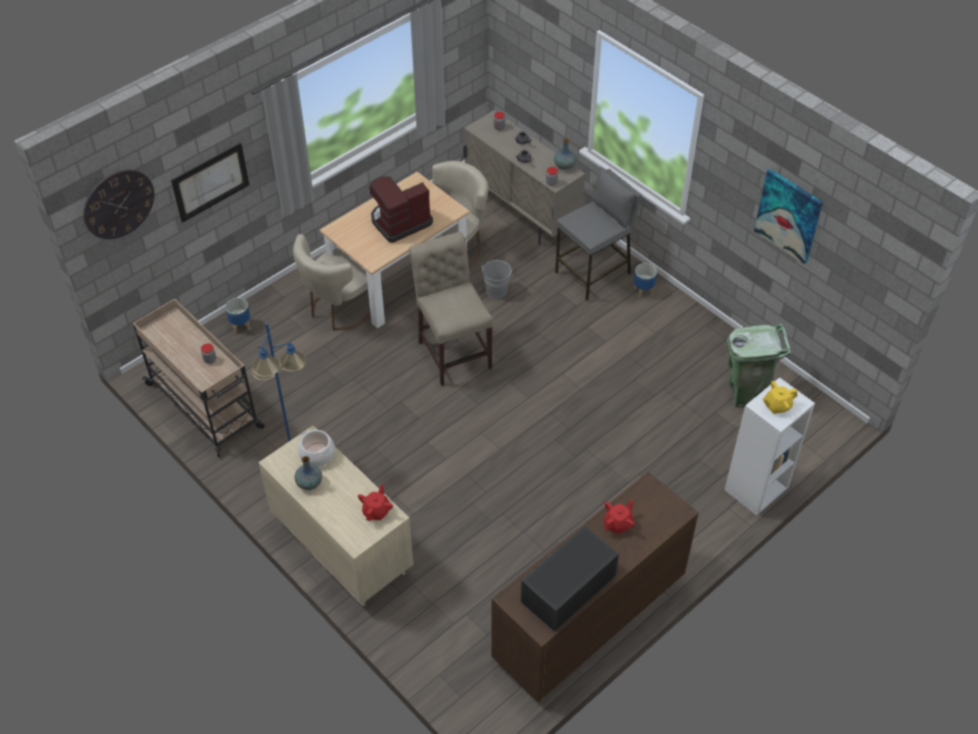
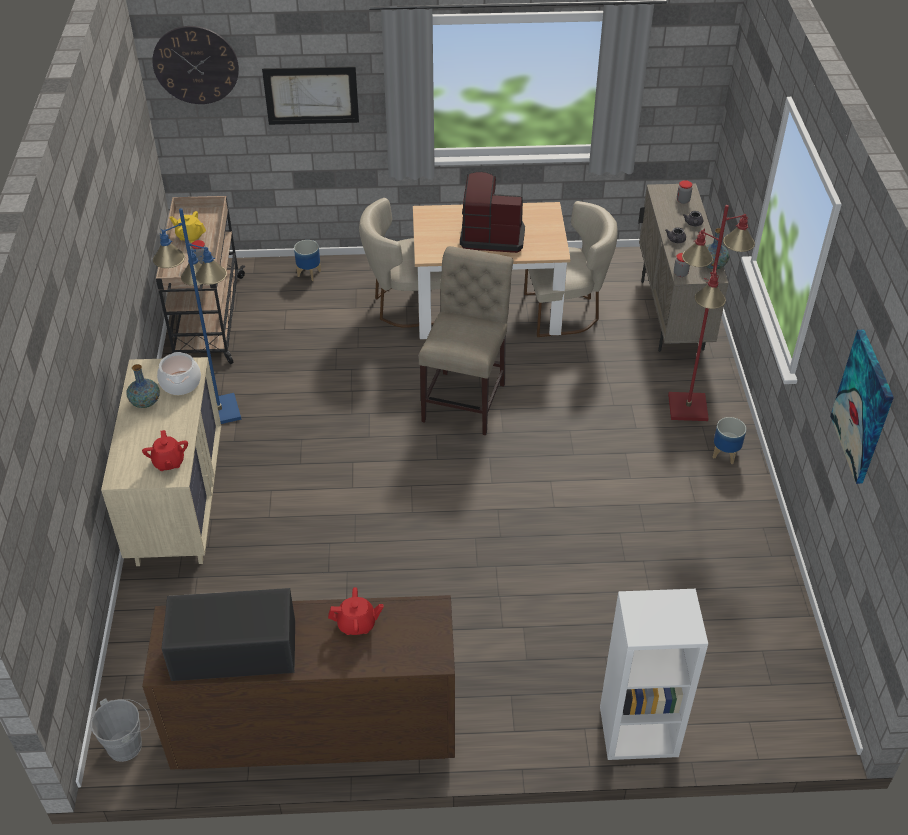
camera: 40 degrees right, 5 degrees down
red teapot [358,484,393,521] -> red teapot turned 105 degrees clockwise [142,430,188,471]
grey bucket [481,260,513,299] -> grey bucket moved to [91,698,150,762]
grey stool [555,167,641,301] -> red floor lamp [668,205,755,421]
green trash can [727,323,791,408] -> none
yellow teapot [762,381,798,414] -> yellow teapot moved to [170,211,206,243]

